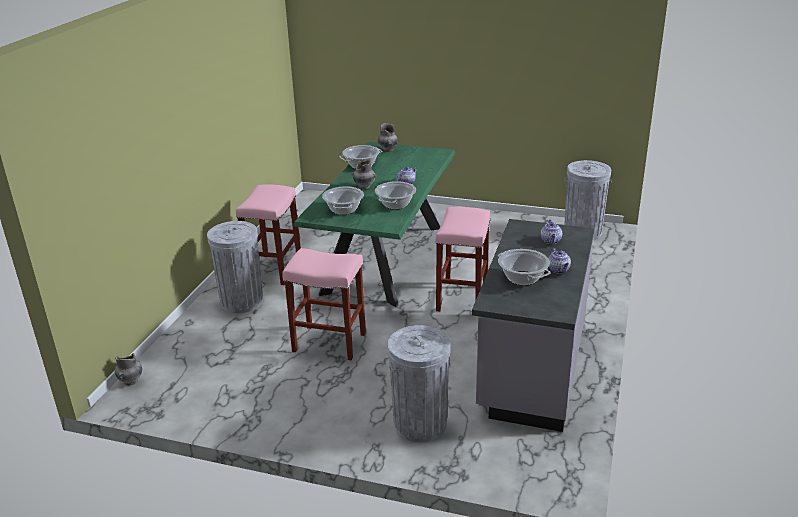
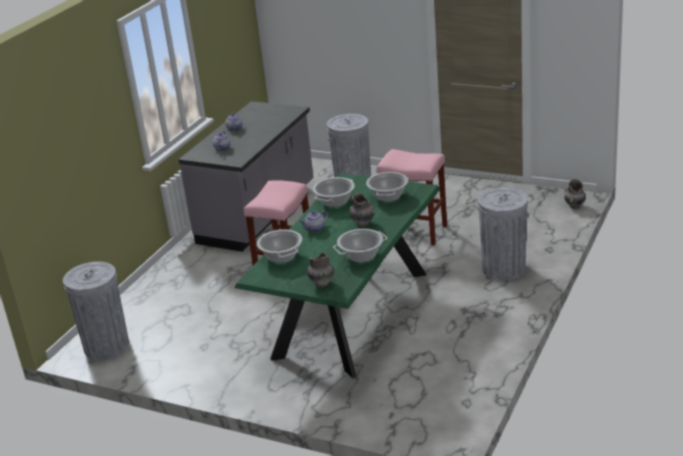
camera: 170 degrees left, 0 degrees up
pink stool [236,184,301,285] -> none
cooking pot [498,249,551,285] -> cooking pot moved to [257,230,302,263]

